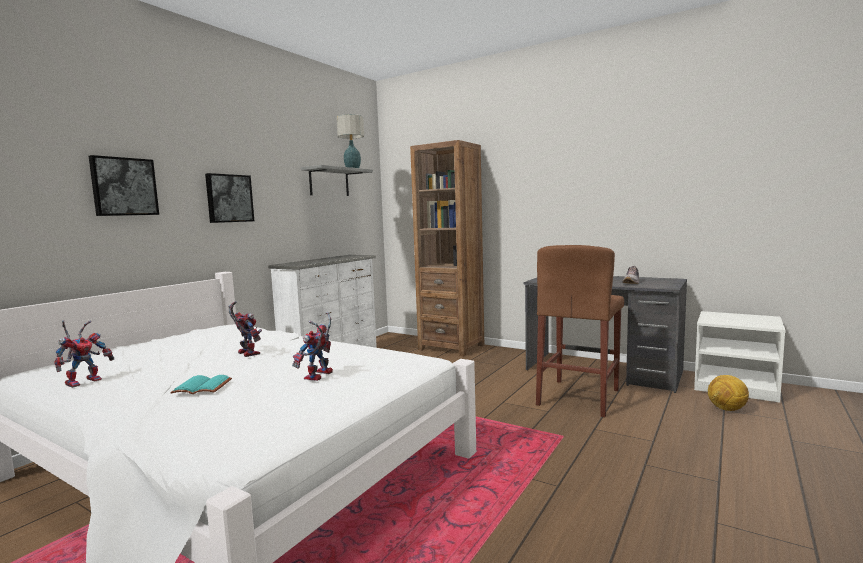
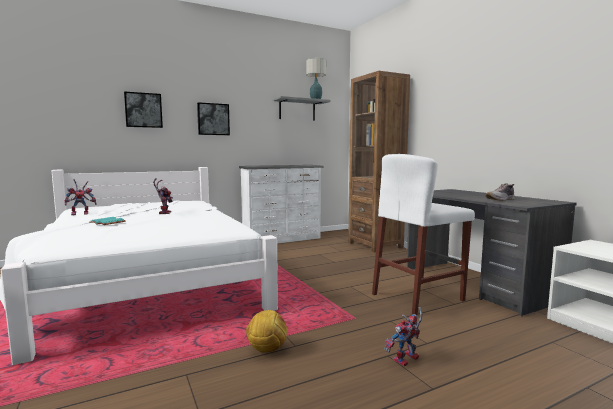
camera: 30 degrees right, 0 degrees up
toy robot [292,312,333,381] -> toy robot moved to [384,307,423,366]
brown stool [536,245,624,417] -> white stool [372,154,475,315]
football [708,375,749,411] -> football moved to [246,310,287,353]

